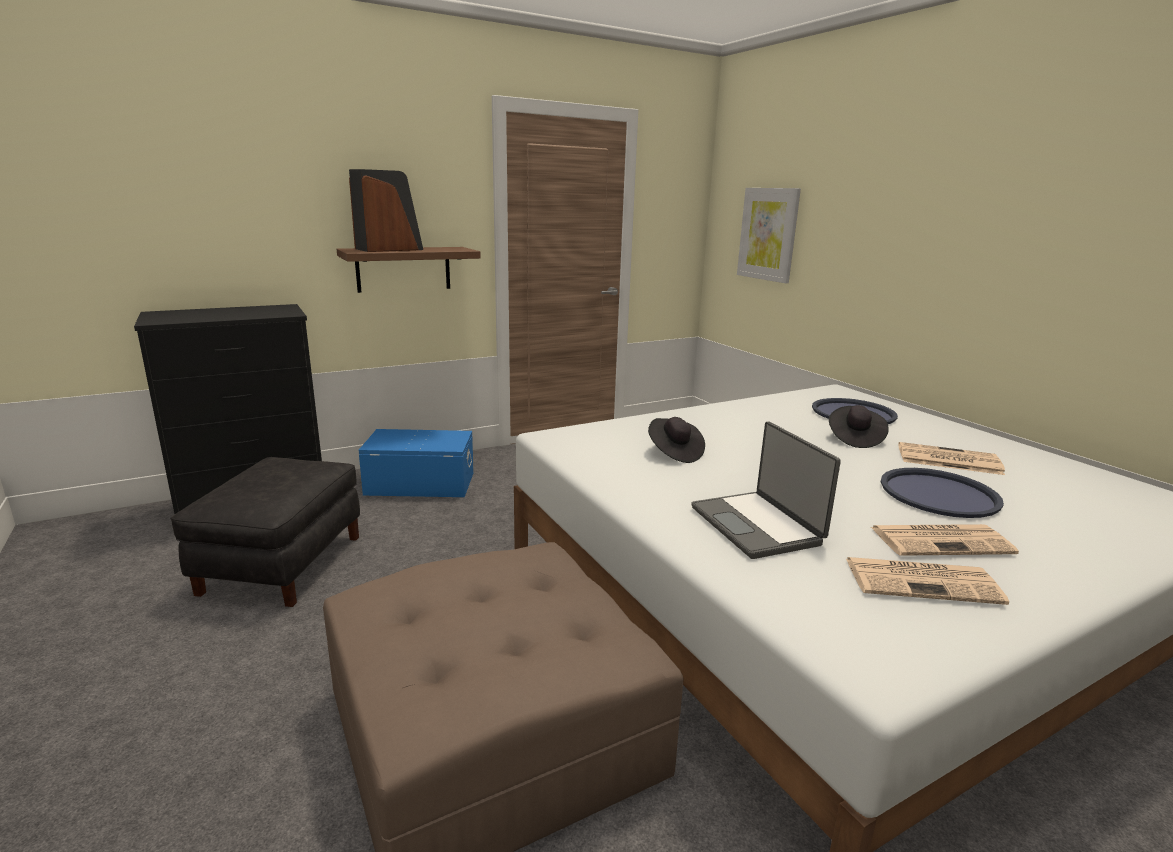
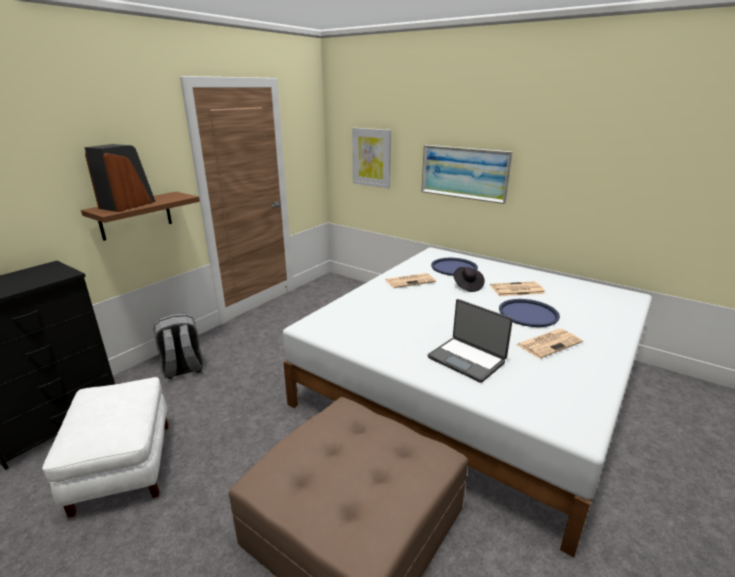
camera: 25 degrees left, 5 degrees up
black ottoman [170,457,360,607] -> white ottoman [42,377,169,518]
blue storage box [359,429,474,497] -> grey backpack [154,314,204,379]
black hat [648,417,705,463] -> none
newspaper [846,557,1009,605] -> newspaper moved to [385,273,436,288]
none -> picture [421,145,512,204]

